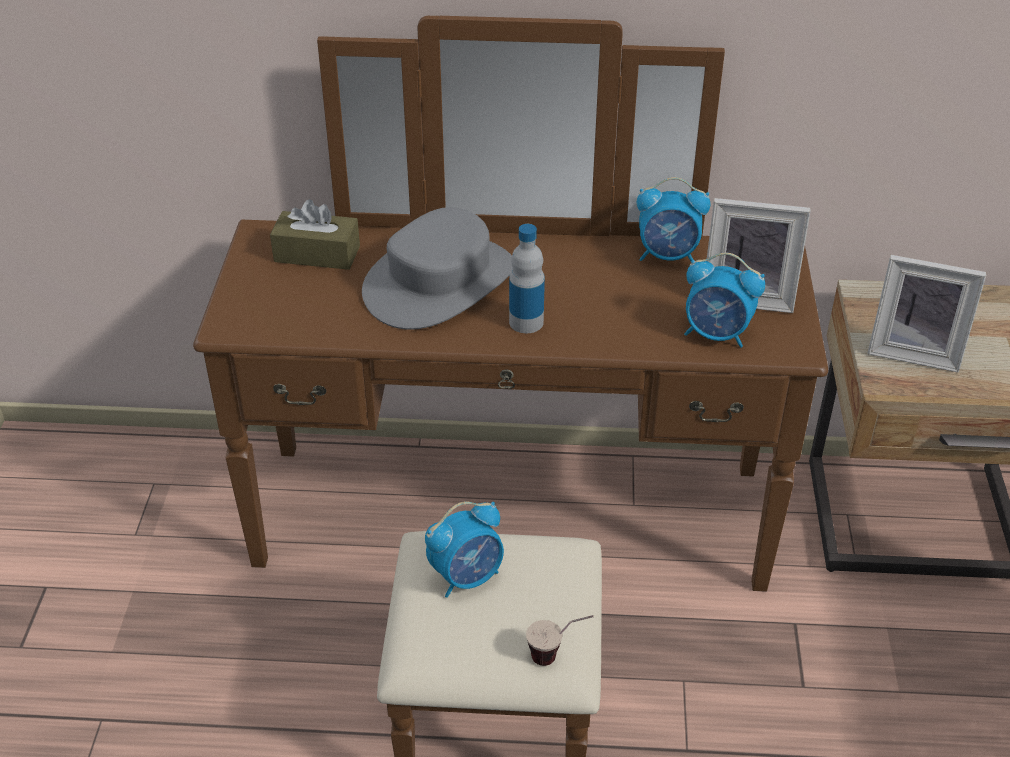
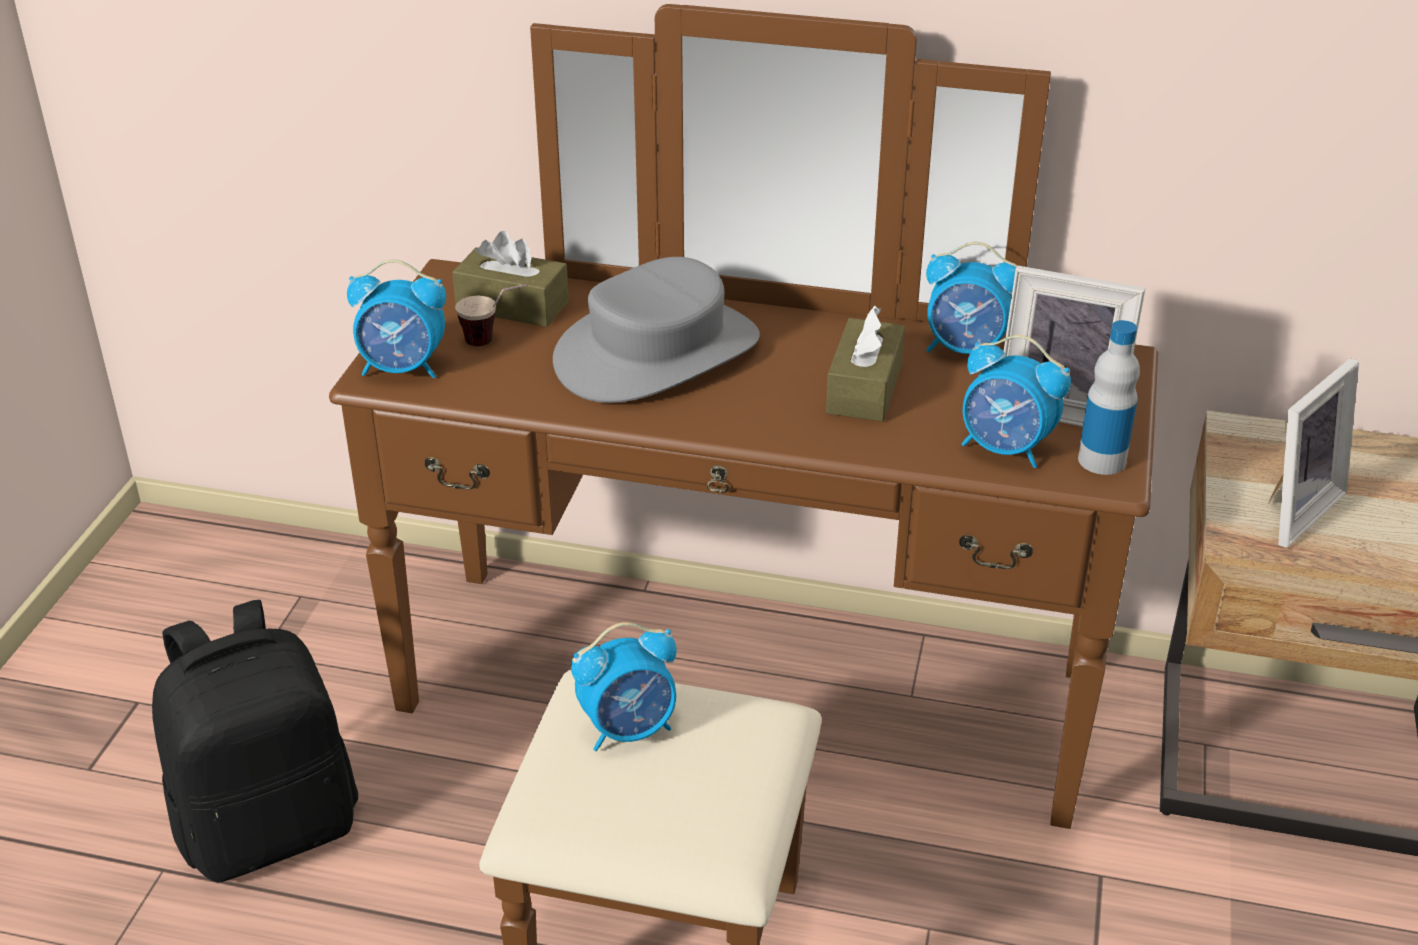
camera: 10 degrees right, 5 degrees down
bottle [509,224,545,333] -> bottle moved to [1078,320,1140,475]
cup [526,615,593,666] -> cup moved to [455,284,528,346]
picture frame [867,255,987,373] -> picture frame turned 75 degrees counterclockwise [1268,358,1359,548]
none -> black backpack [152,600,358,883]
none -> alarm clock [347,259,446,378]
none -> brown tissue box [826,306,905,422]

